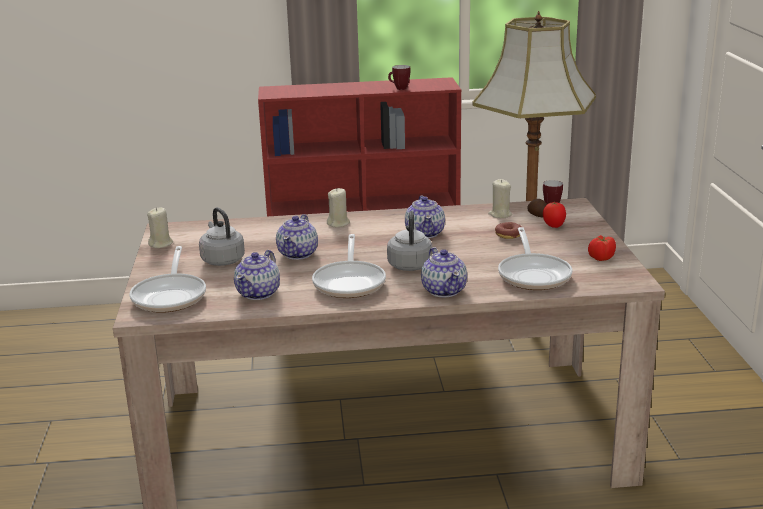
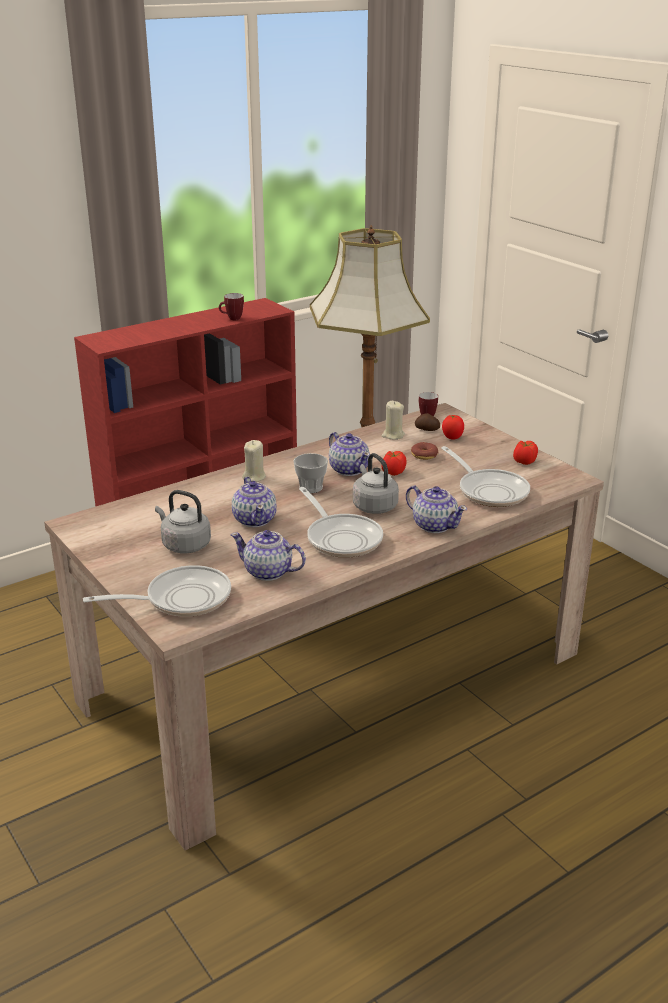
camera: 30 degrees left, 5 degrees up
frying pan [129,246,206,313] -> frying pan turned 75 degrees counterclockwise [83,565,231,617]
beige candle [147,207,173,248] -> none
teapot [234,250,280,300] -> teapot turned 120 degrees clockwise [230,530,306,581]
none -> cup [293,453,328,493]
none -> tomato [382,451,407,476]

